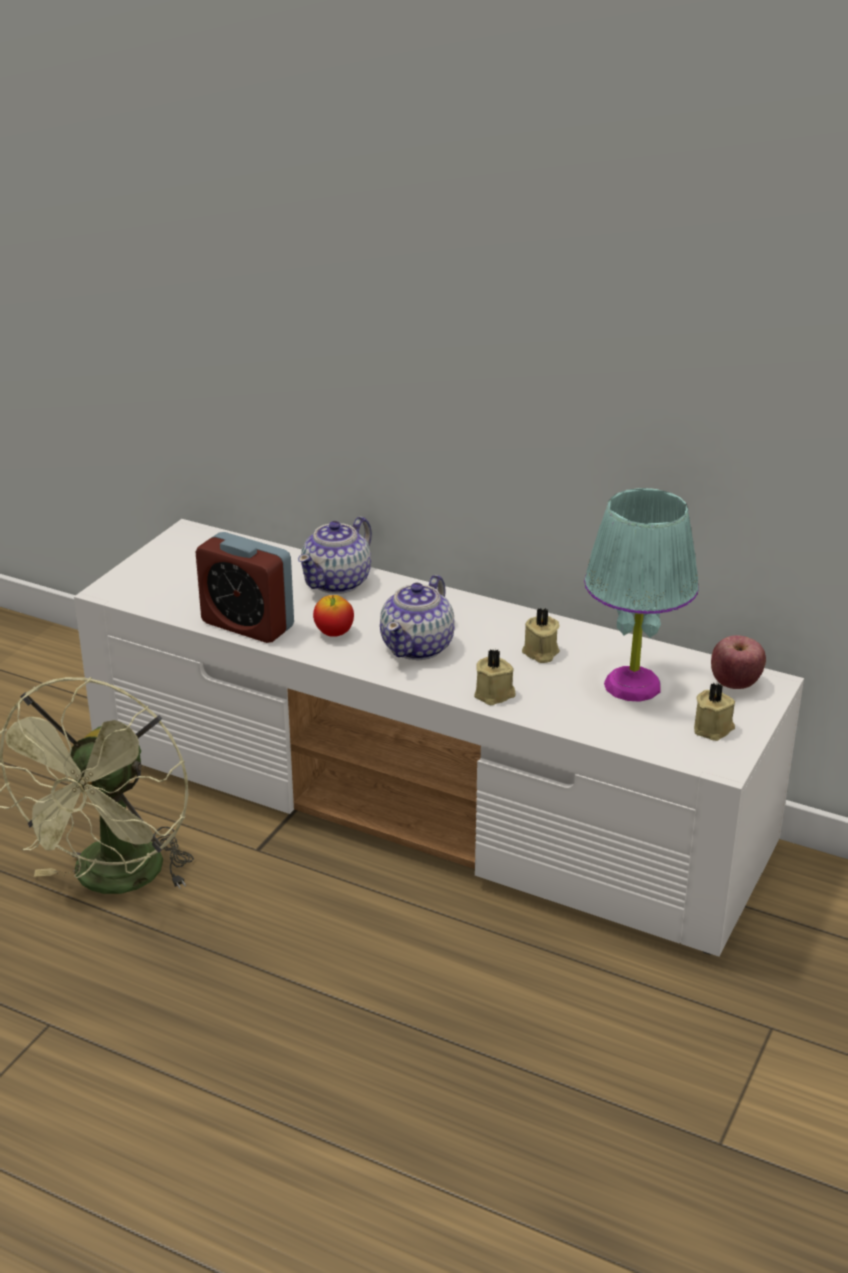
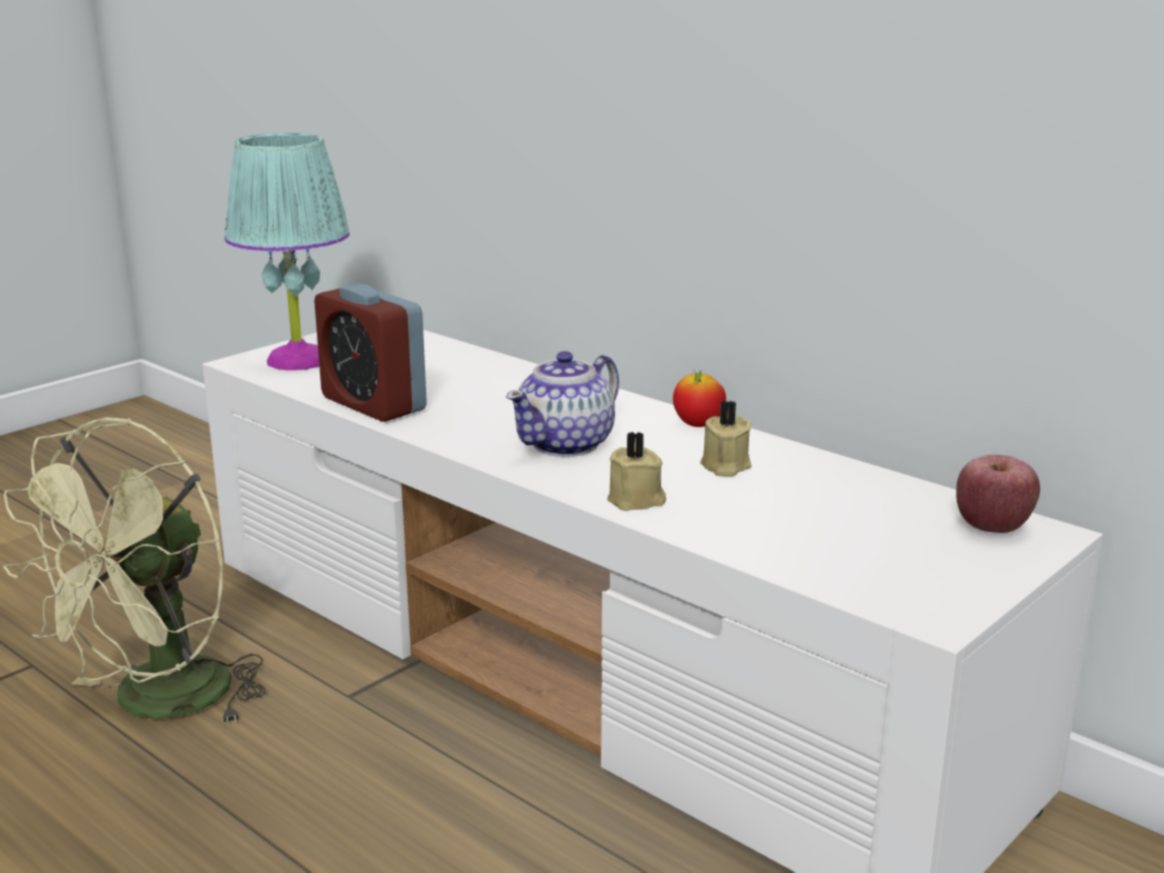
camera: 15 degrees right, 10 degrees down
teapot [298,516,372,594] -> none
apple [313,595,354,637] -> apple moved to [673,370,726,427]
turquoise table lamp [584,488,699,702] -> turquoise table lamp moved to [224,133,350,370]
beige candle [694,683,735,741] -> none

